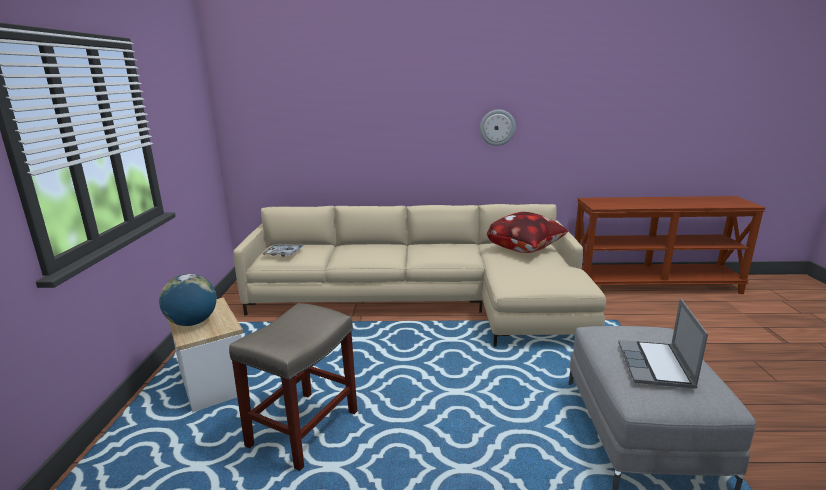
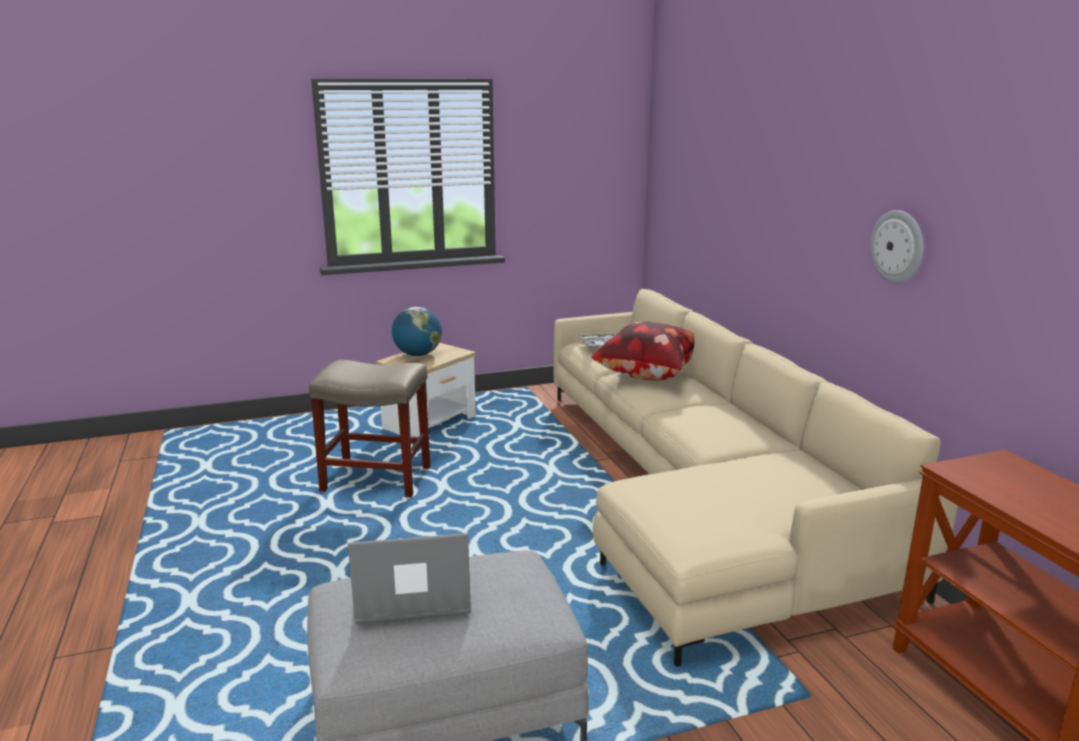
camera: 70 degrees right, 0 degrees up
pillow [487,212,569,253] -> pillow moved to [591,321,694,380]

